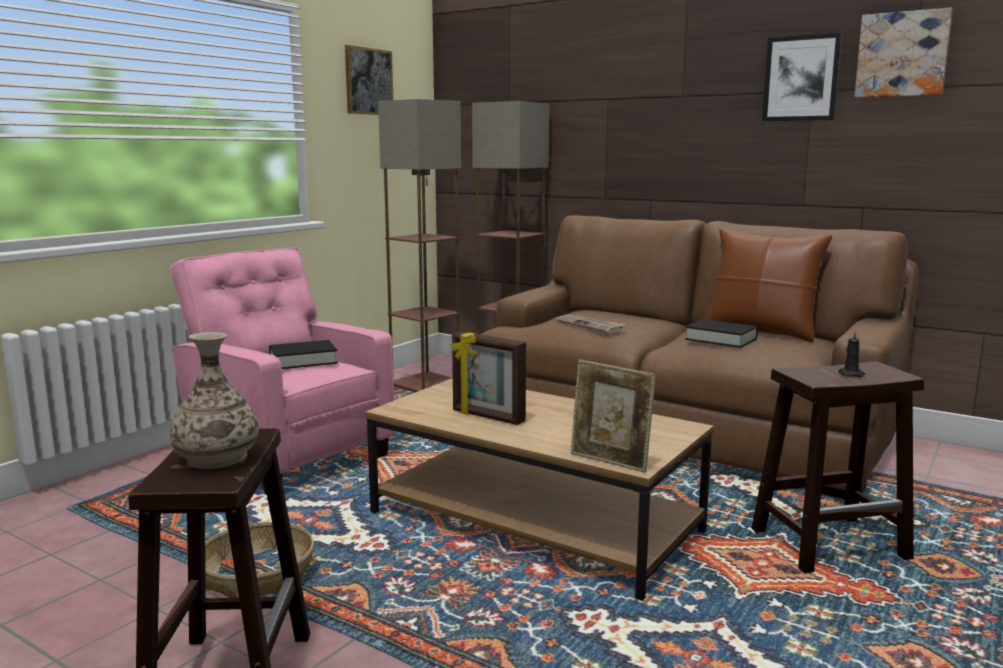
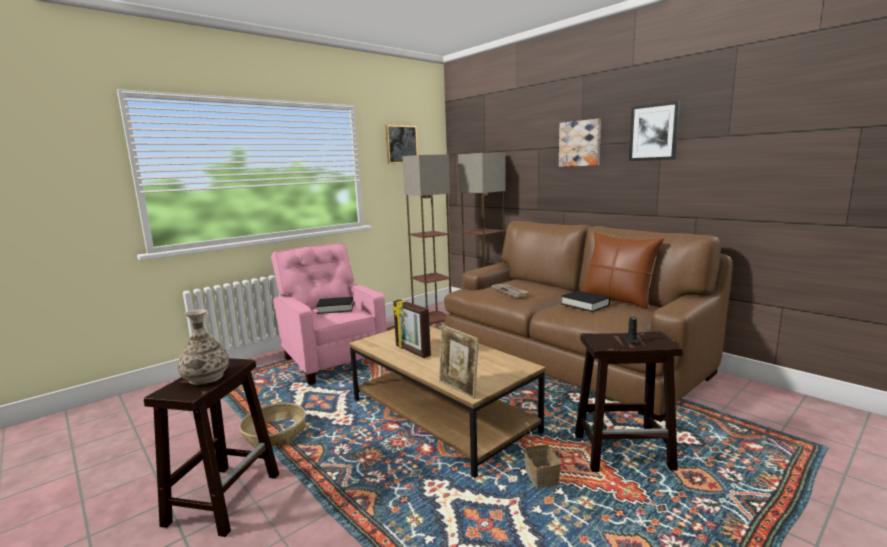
camera: 15 degrees right, 0 degrees up
picture [854,8,953,98] -> picture moved to [559,119,601,167]
none -> basket [524,418,562,488]

